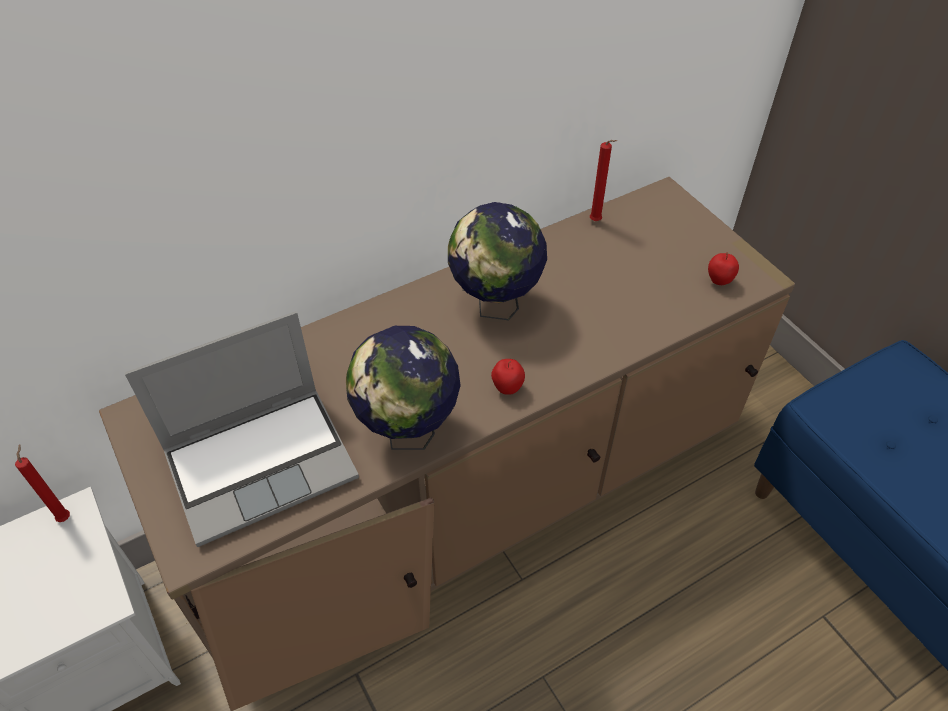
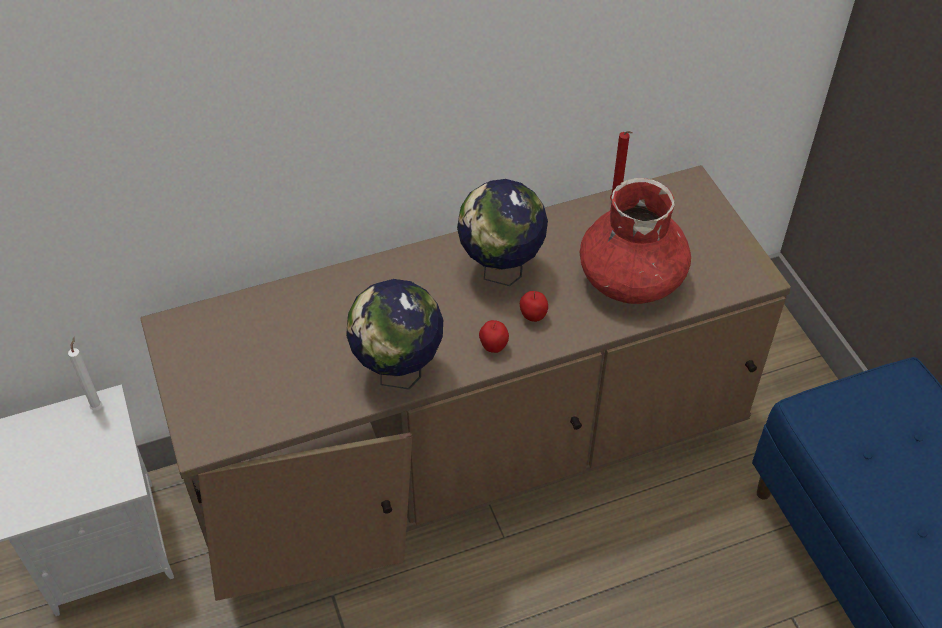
camera: 10 degrees right, 0 degrees up
red candle [15,444,70,522] -> white candle [68,337,102,411]
laptop [125,311,359,547] -> none
apple [708,252,739,285] -> apple moved to [520,291,548,322]
none -> red vase [580,178,691,304]

